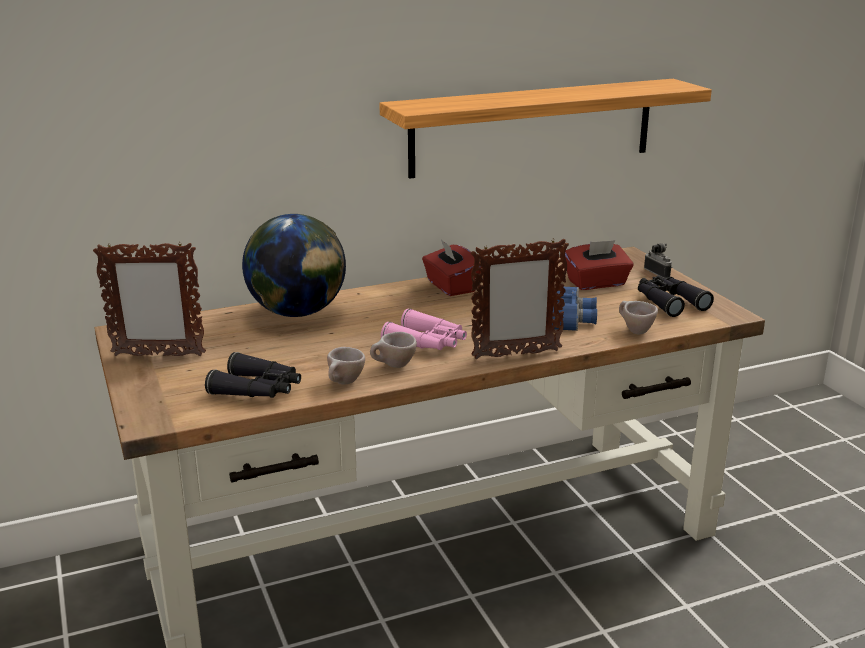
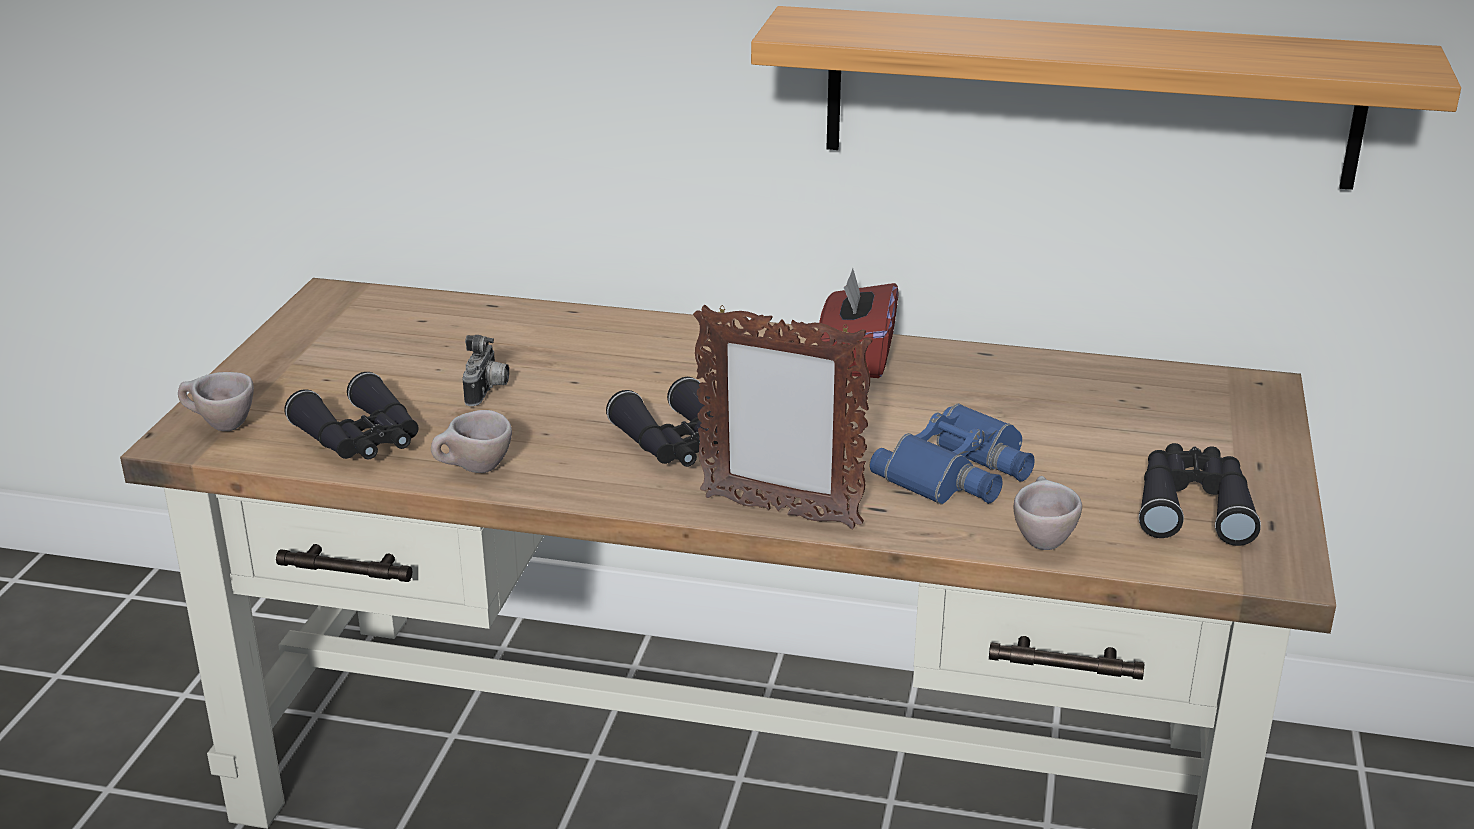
camera: 35 degrees right, 5 degrees up
picture frame [93,242,206,356] -> none
globe [242,214,346,317] -> none
beige cup [370,332,417,368] -> beige cup moved to [178,372,254,431]
pink binoculars [381,309,467,350] -> black binoculars [606,377,718,467]
red tissue box [565,240,633,290] -> none
camera [644,243,672,278] -> camera moved to [462,335,509,406]

